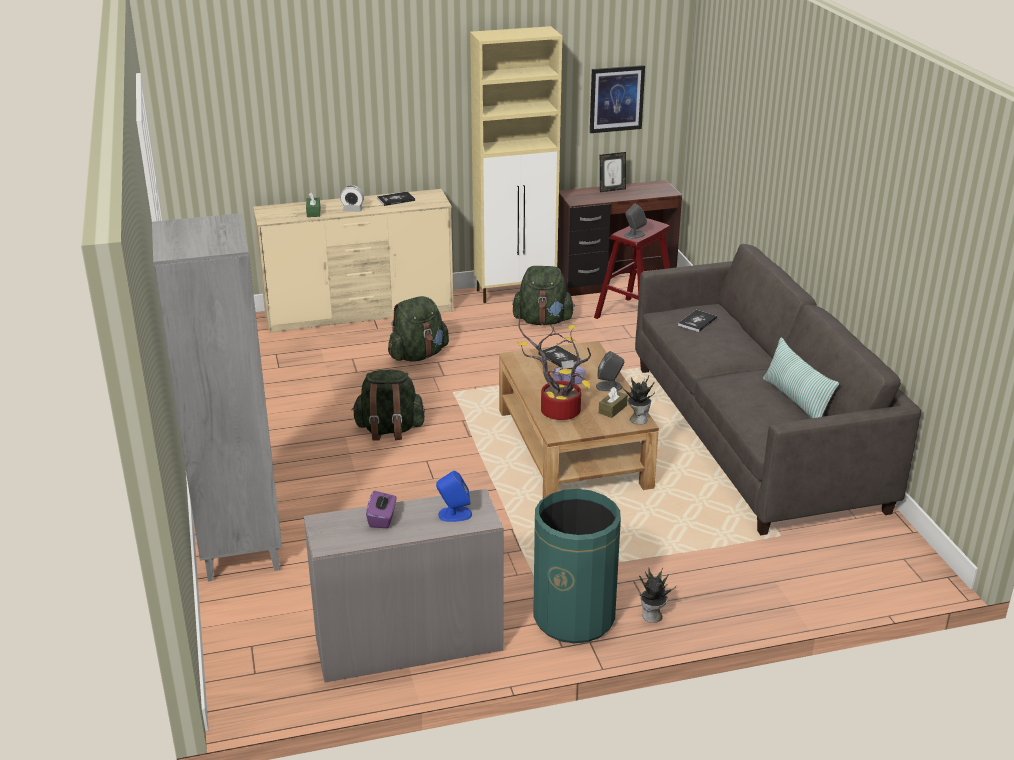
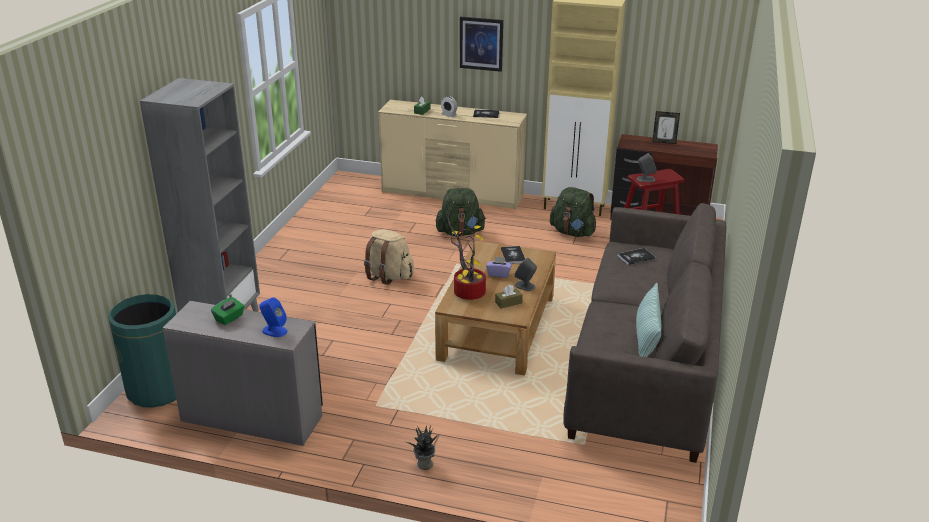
camera: 30 degrees right, 0 degrees up
green backpack [351,370,425,441] -> beige backpack [364,229,414,285]
purple tissue box [366,491,397,528] -> green tissue box [211,297,245,325]
green trash can [533,489,621,643] -> green trash can moved to [108,294,176,408]
picture [590,65,645,133] -> picture moved to [460,17,503,72]
potted plant [622,375,655,425] -> none

